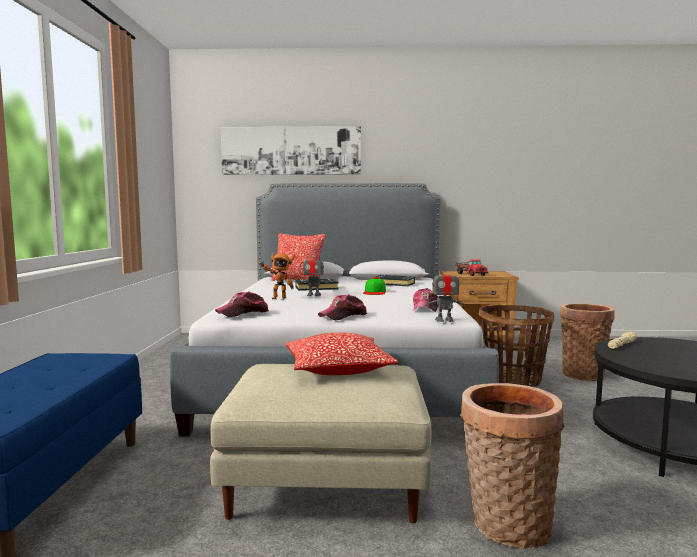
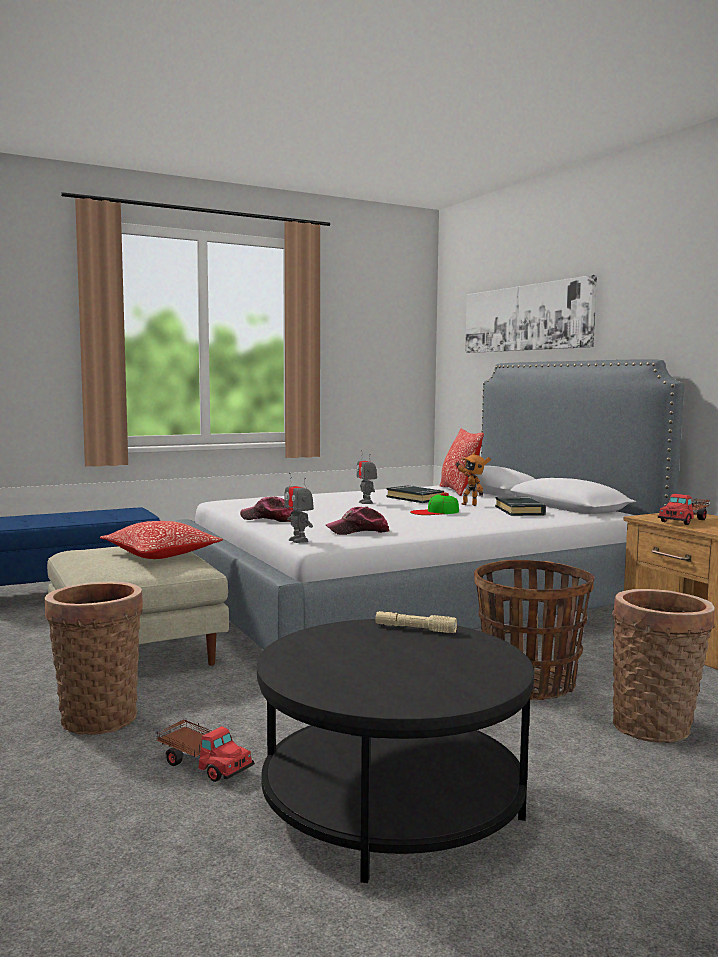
camera: 60 degrees right, 0 degrees up
cap [215,292,269,317] -> none
toy robot [260,253,295,299] -> toy robot moved to [456,453,491,506]
none -> toy truck [156,719,255,782]

